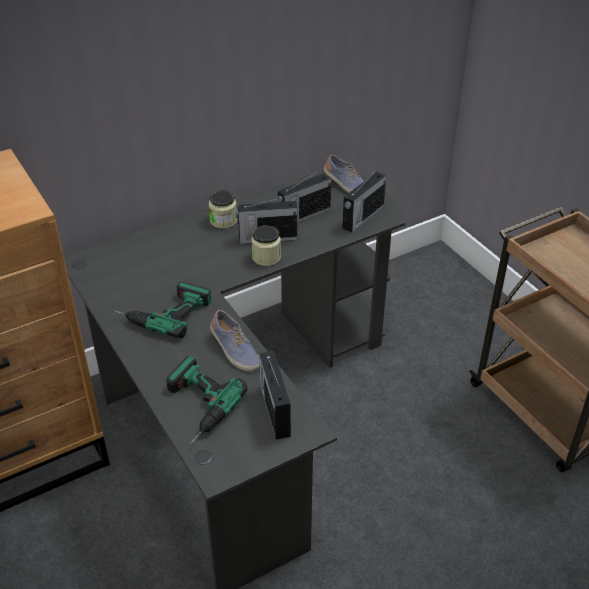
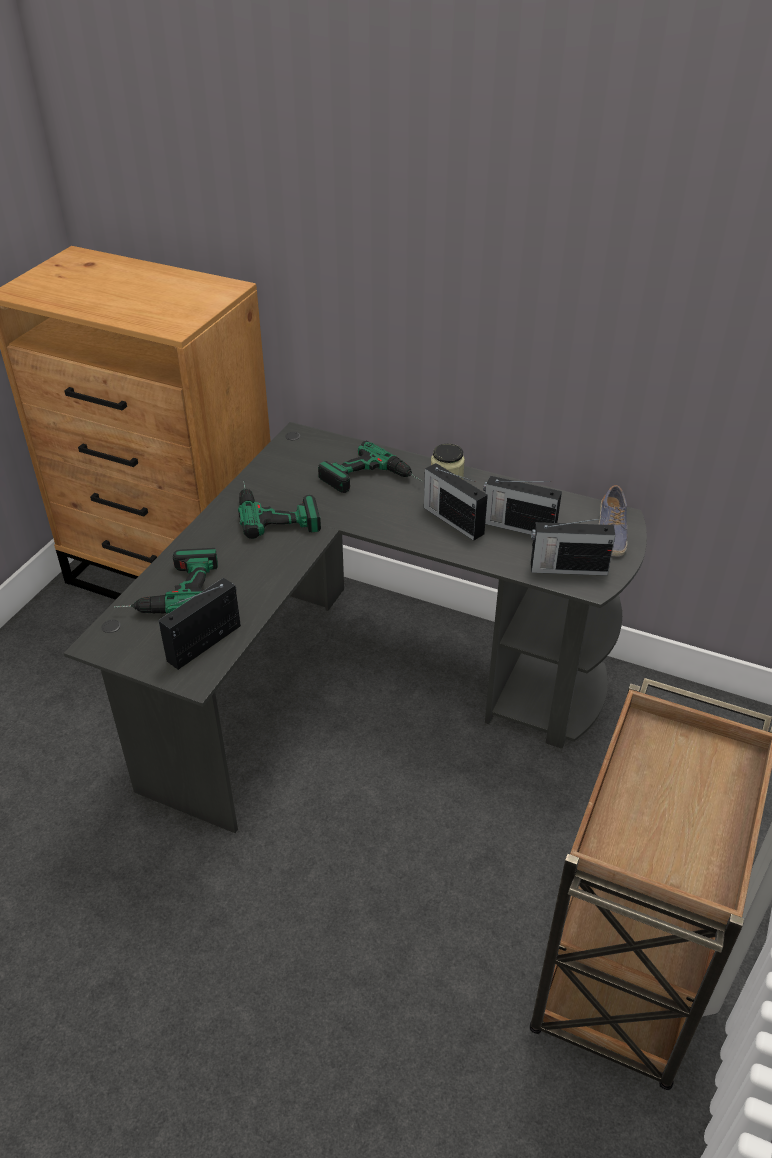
camera: 55 degrees right, 0 degrees up
shoe [210,310,260,372] -> none
jar [252,226,281,266] -> none
none -> power drill [318,441,422,493]

